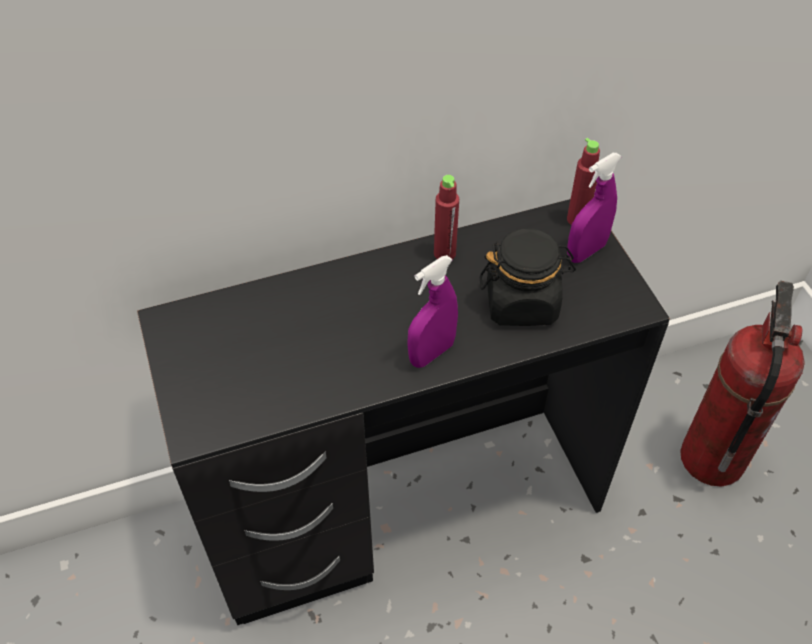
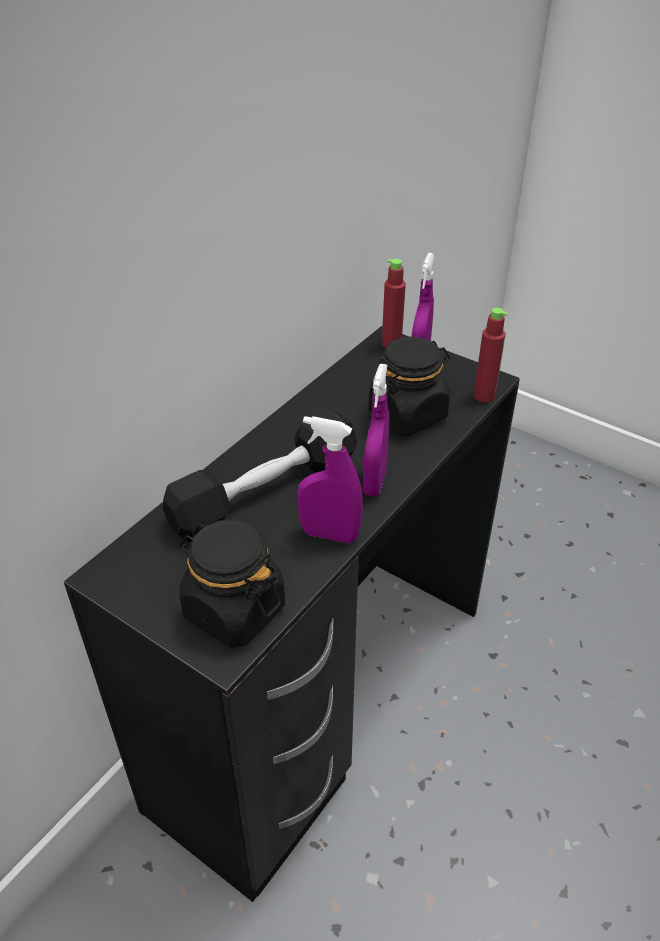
camera: 35 degrees left, 10 degrees down
red bottle [434,175,459,259] -> red bottle moved to [474,308,508,402]
fire extinguisher [680,280,804,487] -> none
none -> black dumbbell [162,409,357,542]
none -> black jar [179,520,285,648]
none -> purple spray bottle [297,416,363,543]

